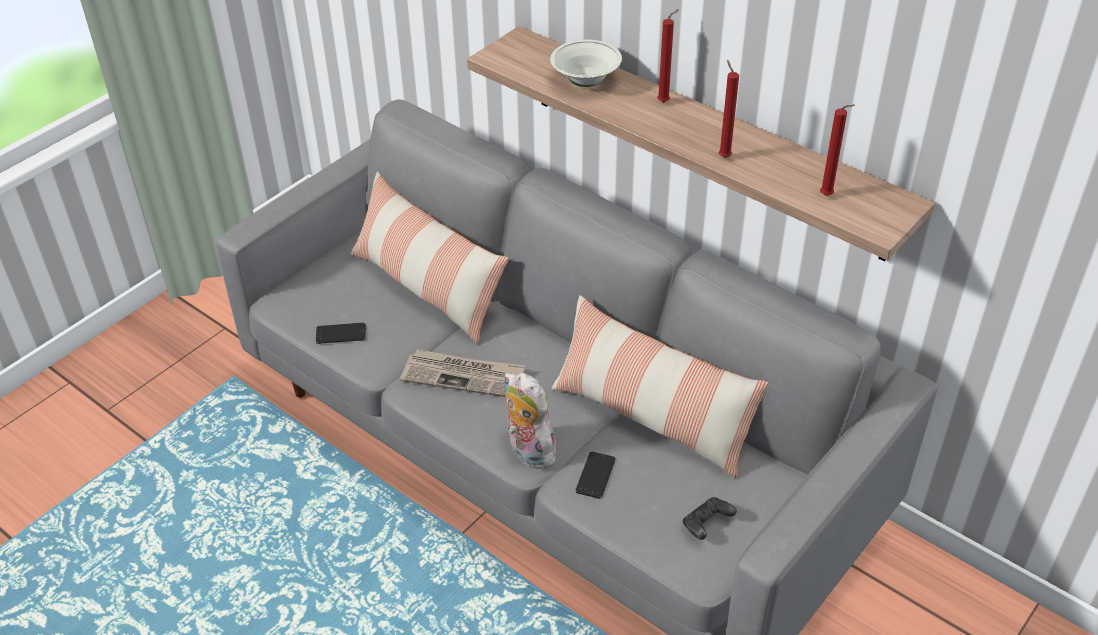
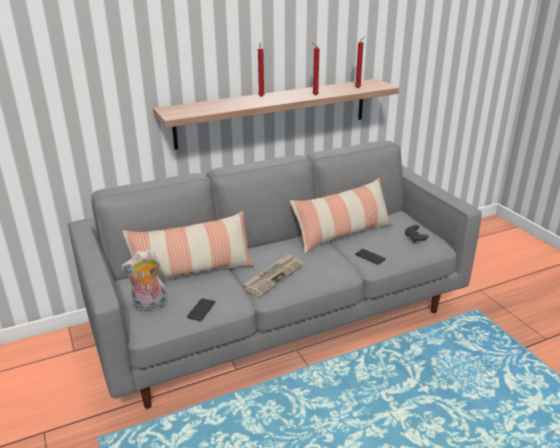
camera: 65 degrees left, 15 degrees down
plush toy [504,372,561,469] -> plush toy moved to [121,249,167,312]
white bowl [550,40,622,87] -> none

